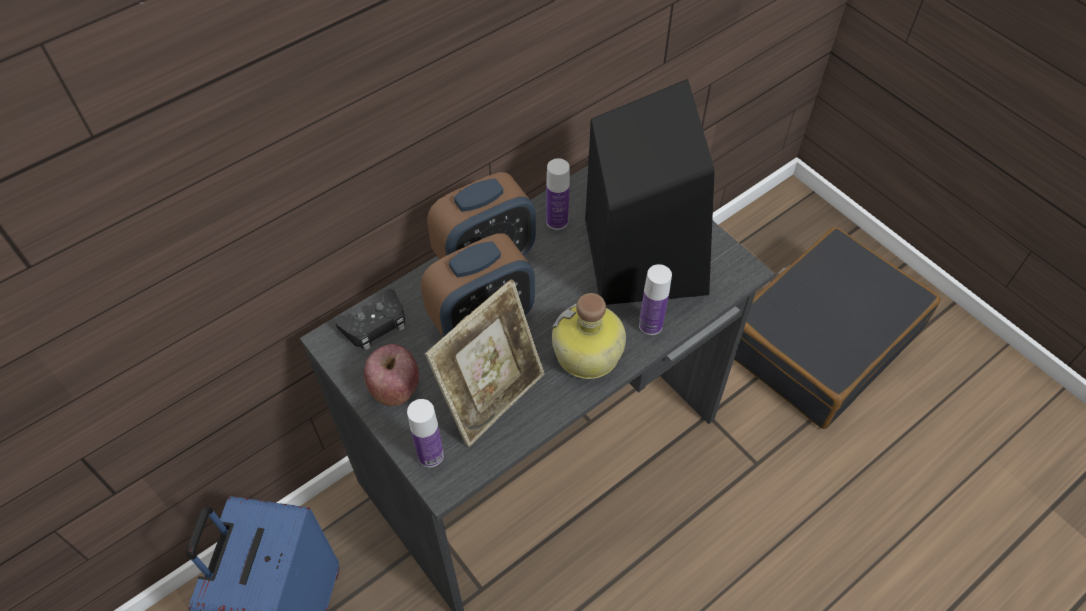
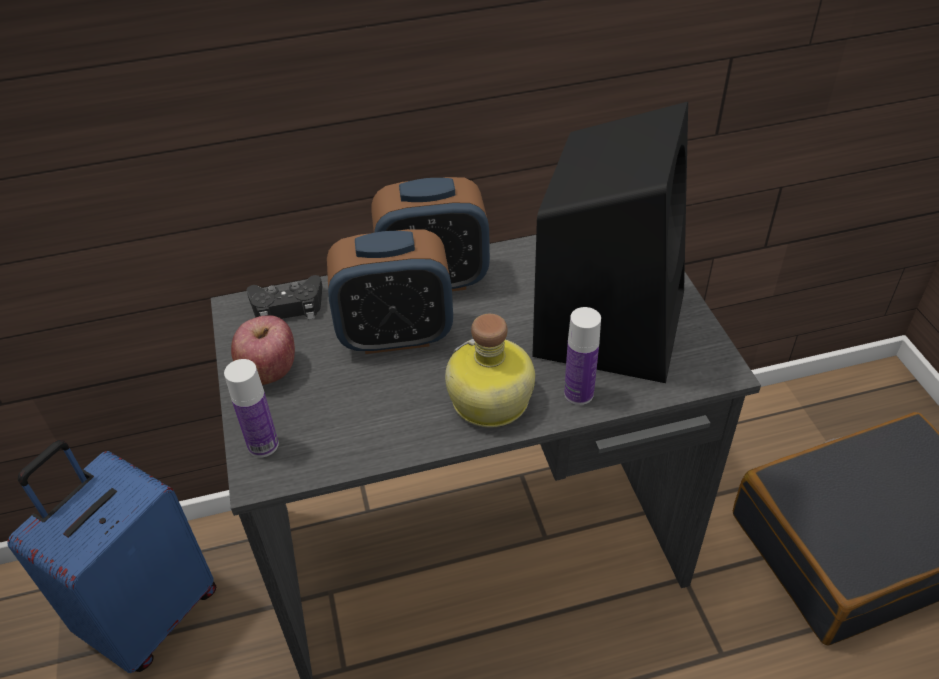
camera: 25 degrees right, 10 degrees down
picture frame [425,279,545,447] -> none
bottle [546,158,570,230] -> none

